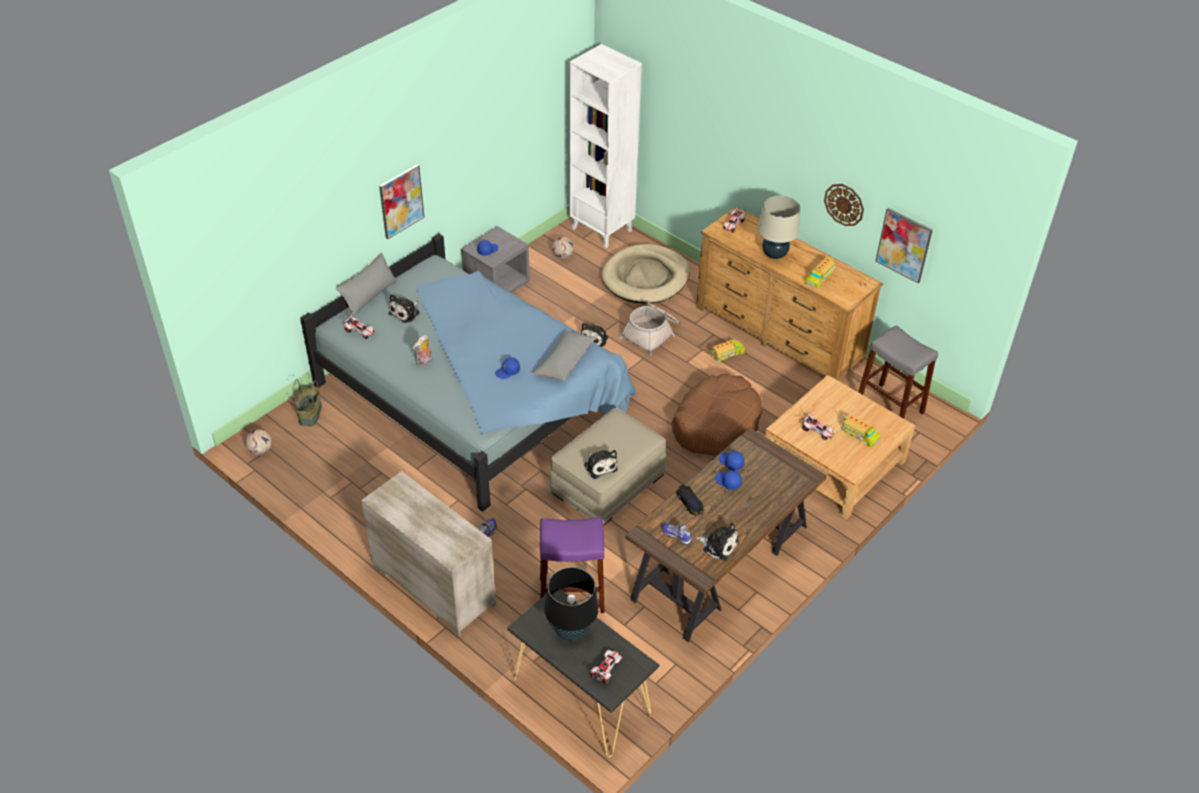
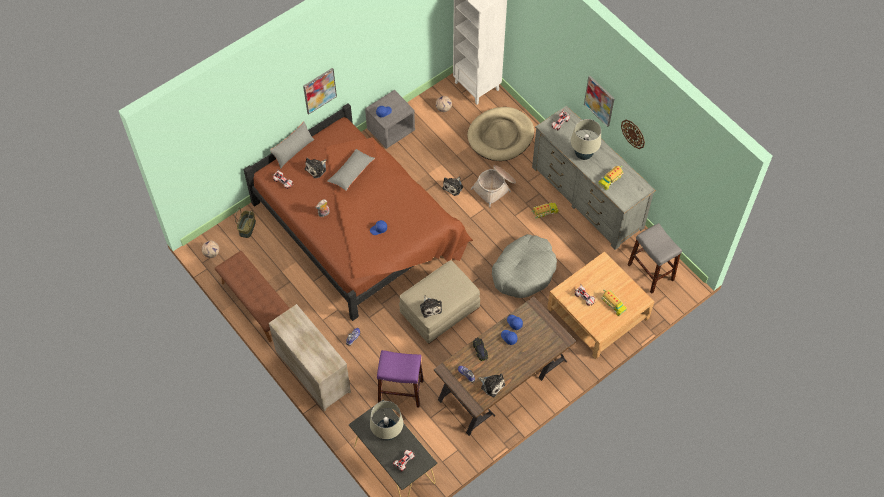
camera: 10 degrees right, 15 degrees up
blue bed [300,234,637,512] -> brown bed [243,103,473,321]
grey pillow [532,330,597,381] -> grey pillow moved to [327,149,375,191]
black table lamp [544,567,599,641] -> beige table lamp [370,401,403,441]
brown dog bed [672,374,762,455] -> grey dog bed [492,234,557,298]
brown dresser [696,207,883,381] -> grey dresser [532,105,656,250]
picture [876,208,933,283] -> picture moved to [584,76,615,127]
none -> brown bench [215,251,290,342]

